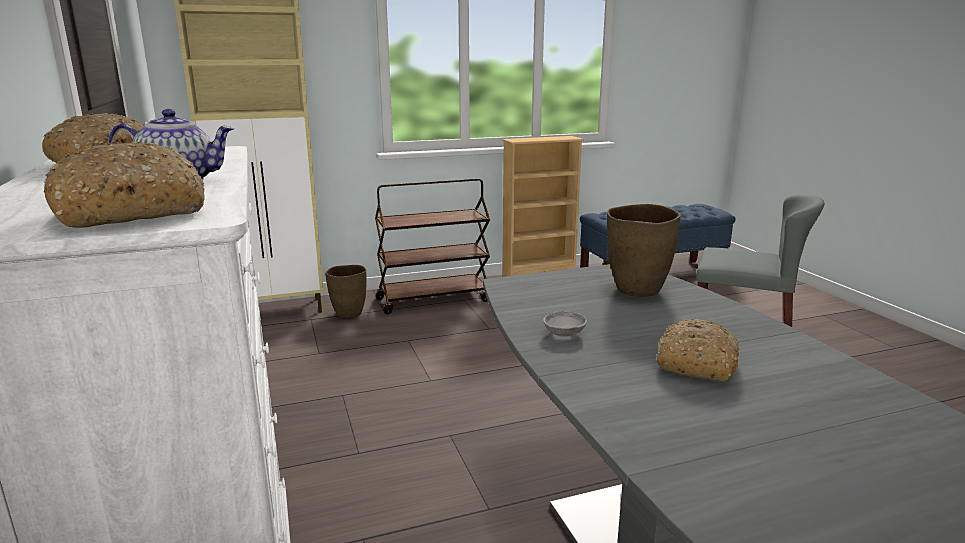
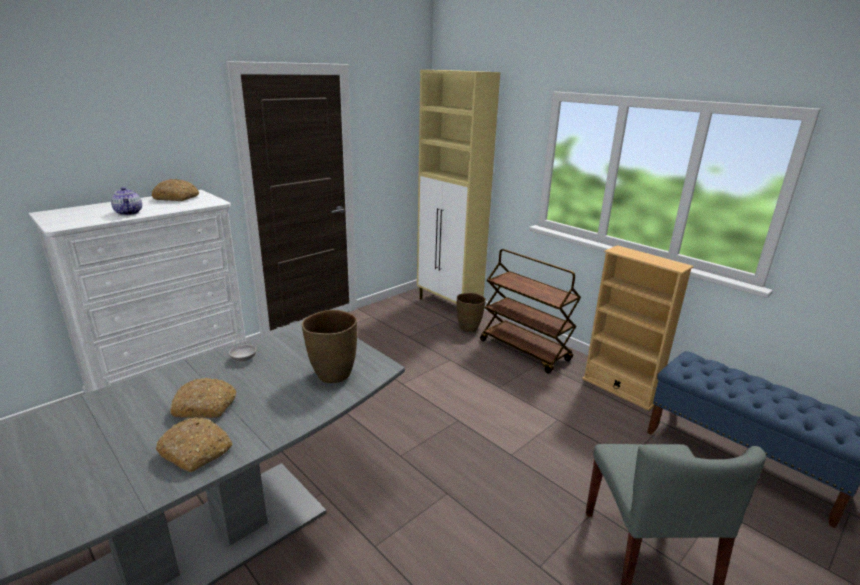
camera: 65 degrees right, 5 degrees up
bread [44,141,205,228] -> bread moved to [156,417,232,472]

